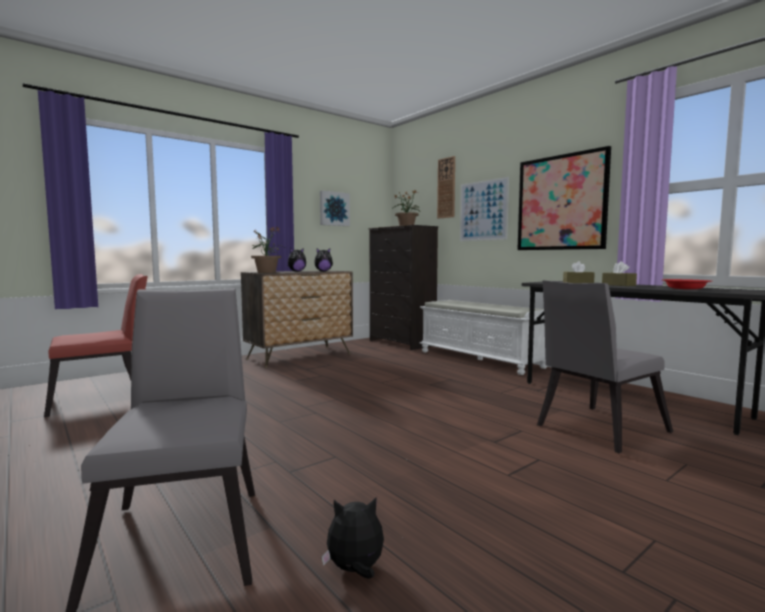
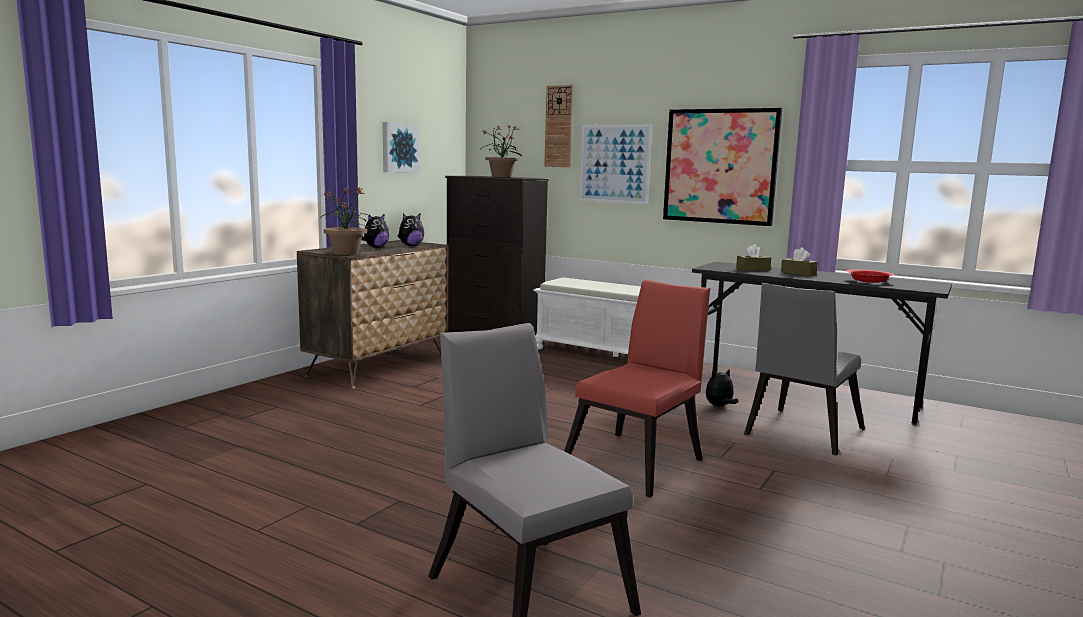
camera: 20 degrees left, 5 degrees up
red chair [44,274,148,417] -> red chair moved to [564,279,710,497]
plush toy [321,498,384,579] -> plush toy moved to [706,370,739,407]

